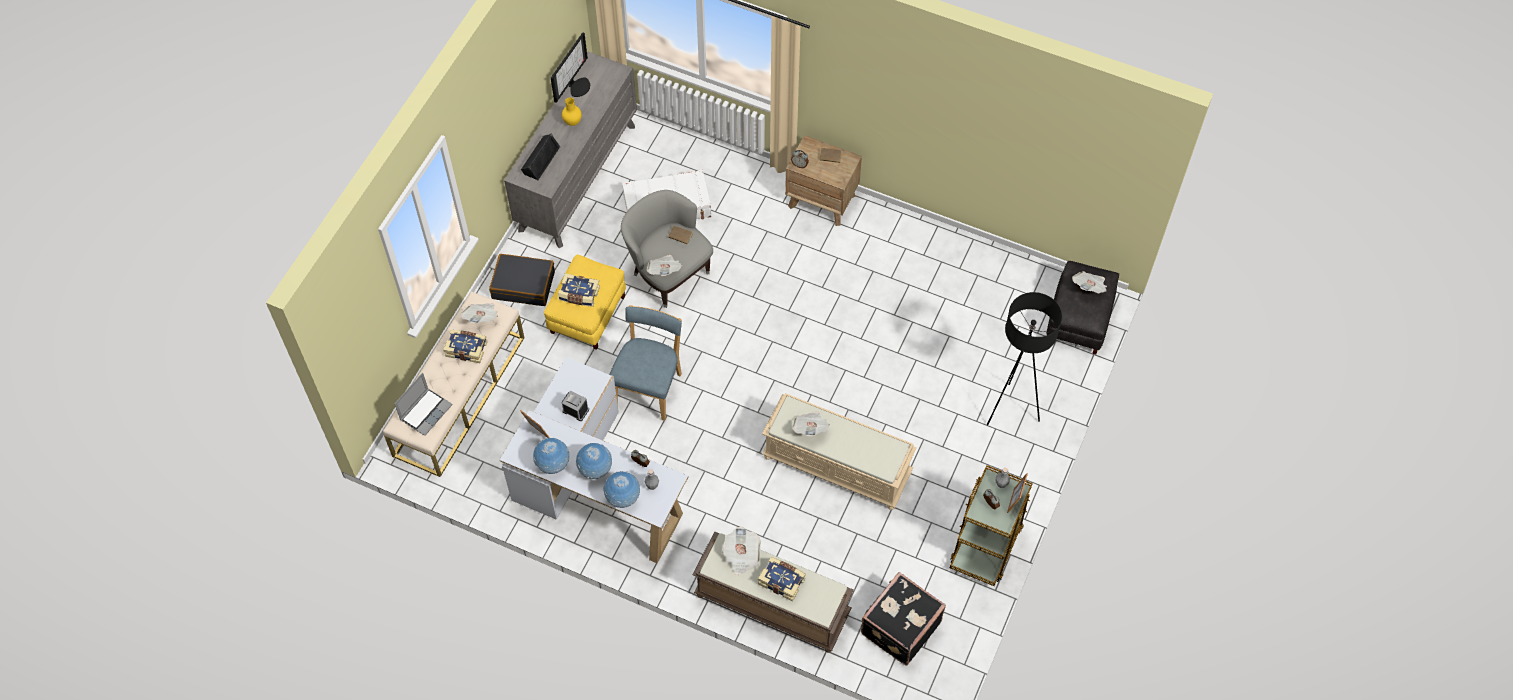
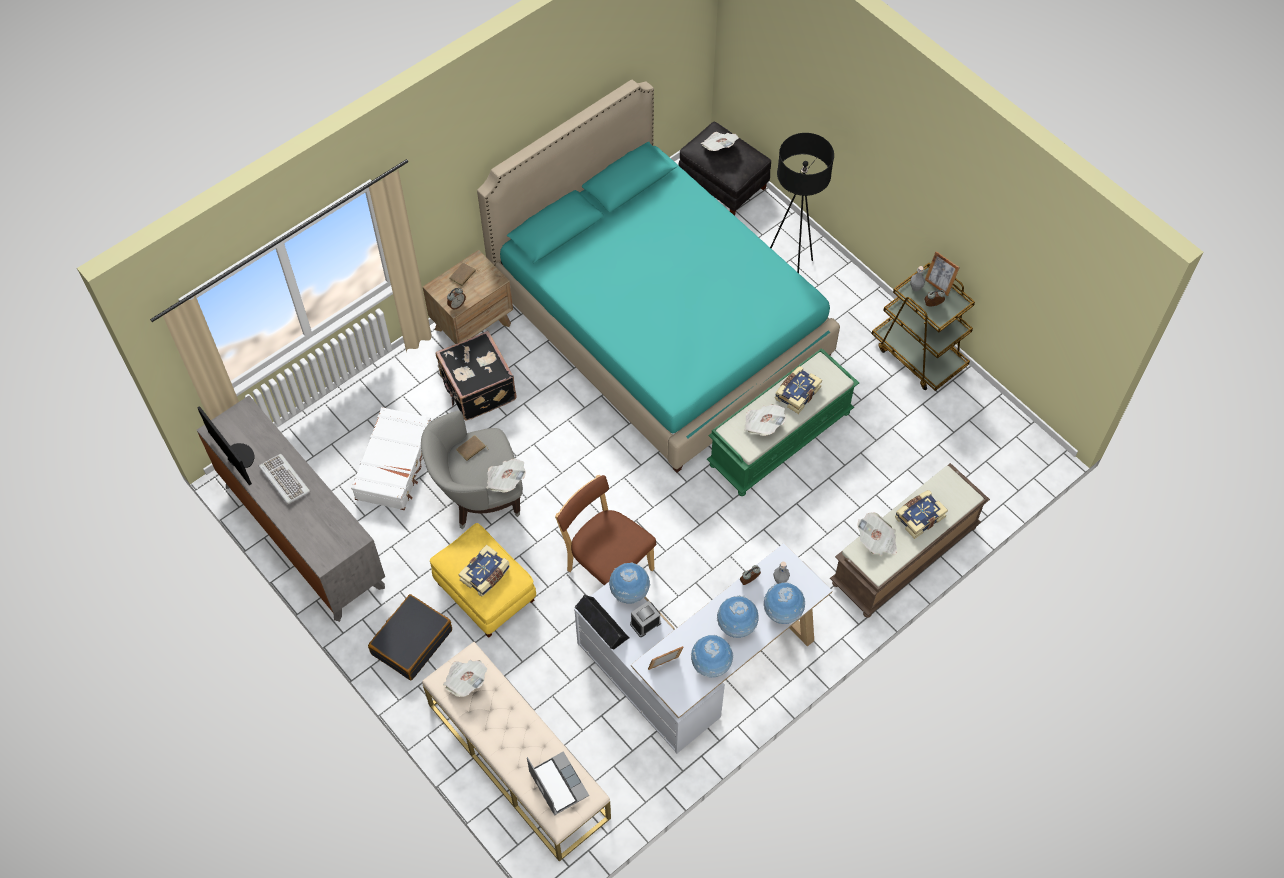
camera: 65 degrees left, 0 degrees up
book [443,329,487,363] -> book moved to [775,366,822,414]
black speaker [521,134,560,180] -> black speaker moved to [575,595,629,649]
yellow vase [562,97,582,126] -> keyboard [259,454,310,504]
blue chair [609,305,682,421] -> brown chair [555,475,656,585]
beige bench [762,393,917,510] -> green bench [707,349,859,496]
black suitcase [861,572,946,666] -> black suitcase moved to [436,331,517,420]
none -> turquoise bed [477,79,840,473]
none -> globe [609,563,650,604]

